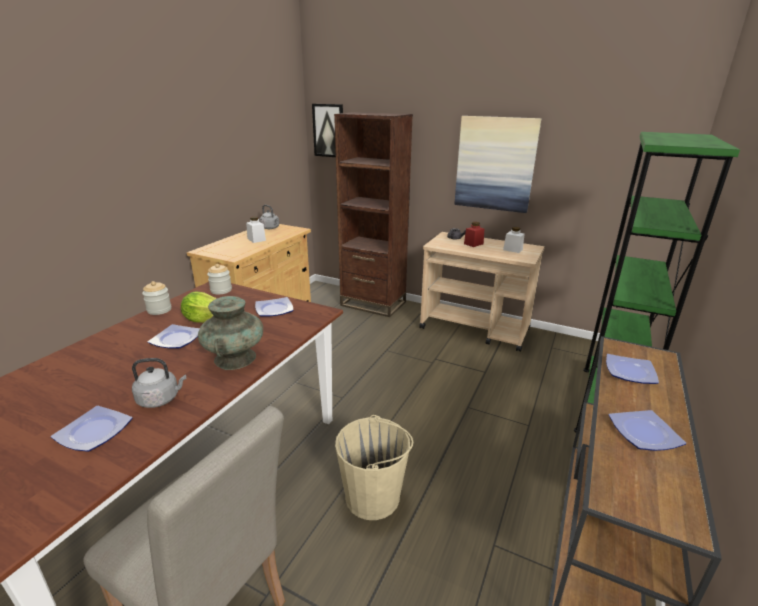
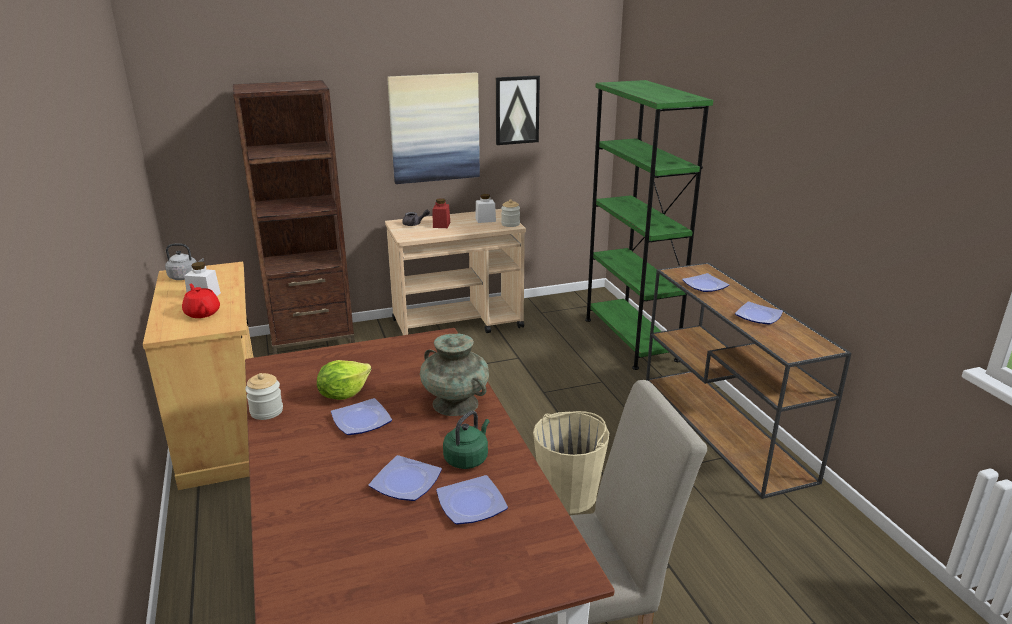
camera: 45 degrees left, 0 degrees up
grey kettle [132,358,186,408] -> green kettle [443,411,490,469]
jar [207,264,232,295] -> jar moved to [501,200,520,227]
plate [255,297,294,317] -> plate moved to [369,455,442,501]
picture [312,104,343,157] -> picture moved to [496,75,540,145]
none -> red teapot [182,284,220,318]

